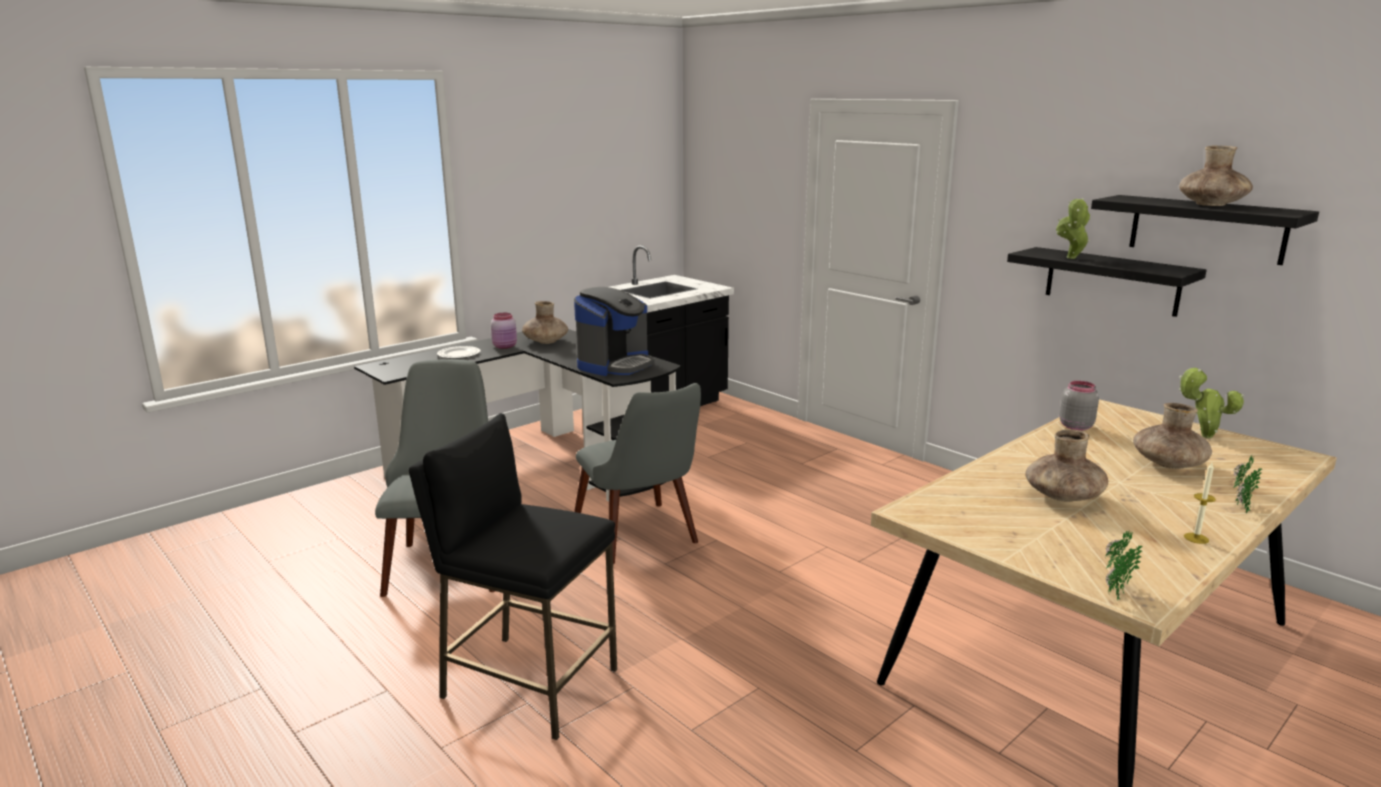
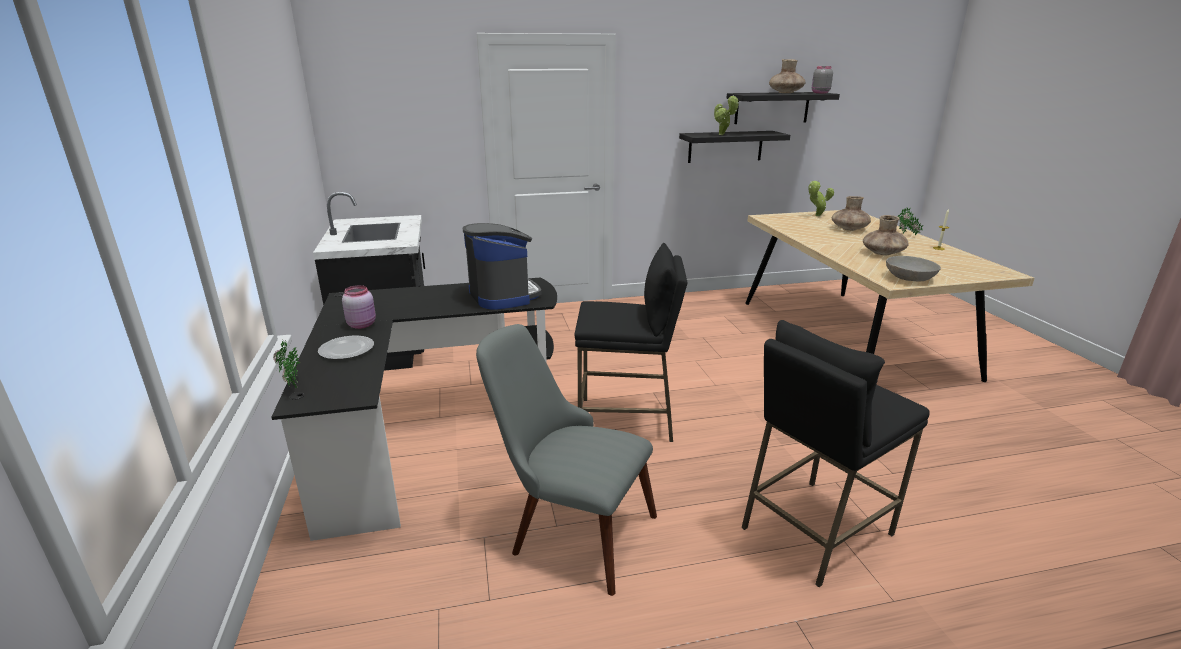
camera: 60 degrees left, 5 degrees up
brown vase [522,301,568,344] -> none
grey chair [574,383,701,564] -> black stool [574,243,687,442]
grey jar [1060,381,1099,431] -> grey jar moved to [812,66,833,93]
potted plant [1105,530,1143,601] -> potted plant moved to [273,340,300,388]
none -> grey bowl [886,256,941,281]

